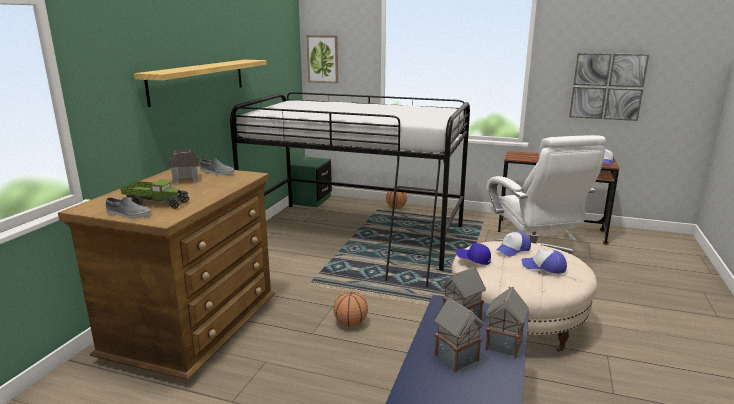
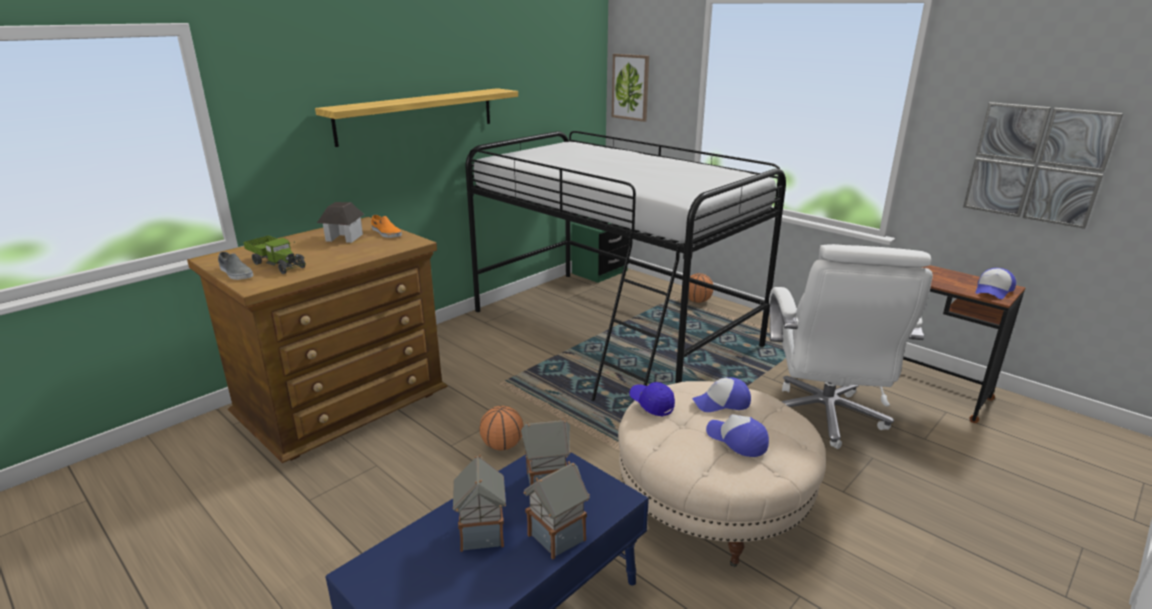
camera: 25 degrees right, 5 degrees up
grey shoe [200,158,235,175] -> orange shoe [371,215,402,238]

